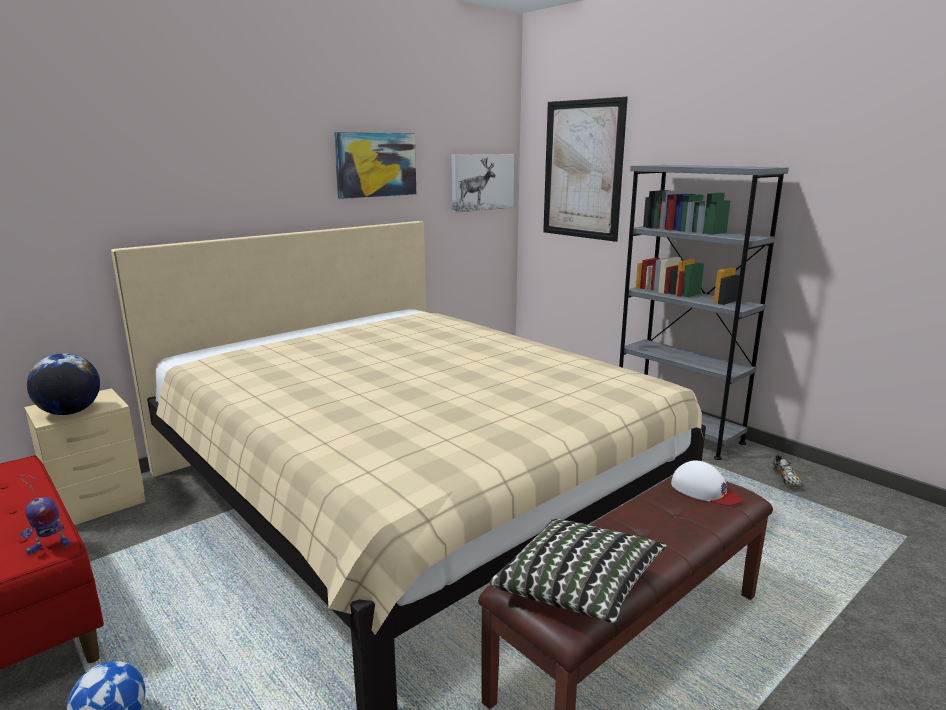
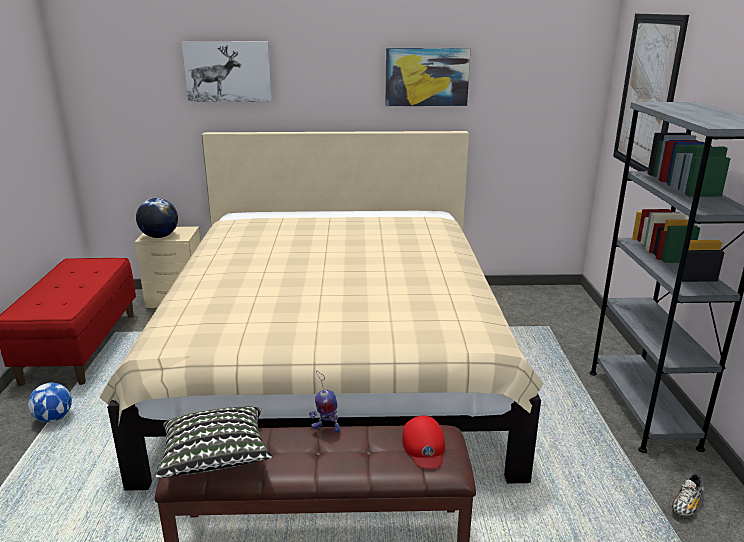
camera: 40 degrees right, 5 degrees up
toy robot [19,475,71,554] -> toy robot moved to [309,371,340,433]
picture [452,154,514,213] -> picture moved to [182,42,272,102]
white cap [671,460,742,505] -> red cap [402,415,445,469]

